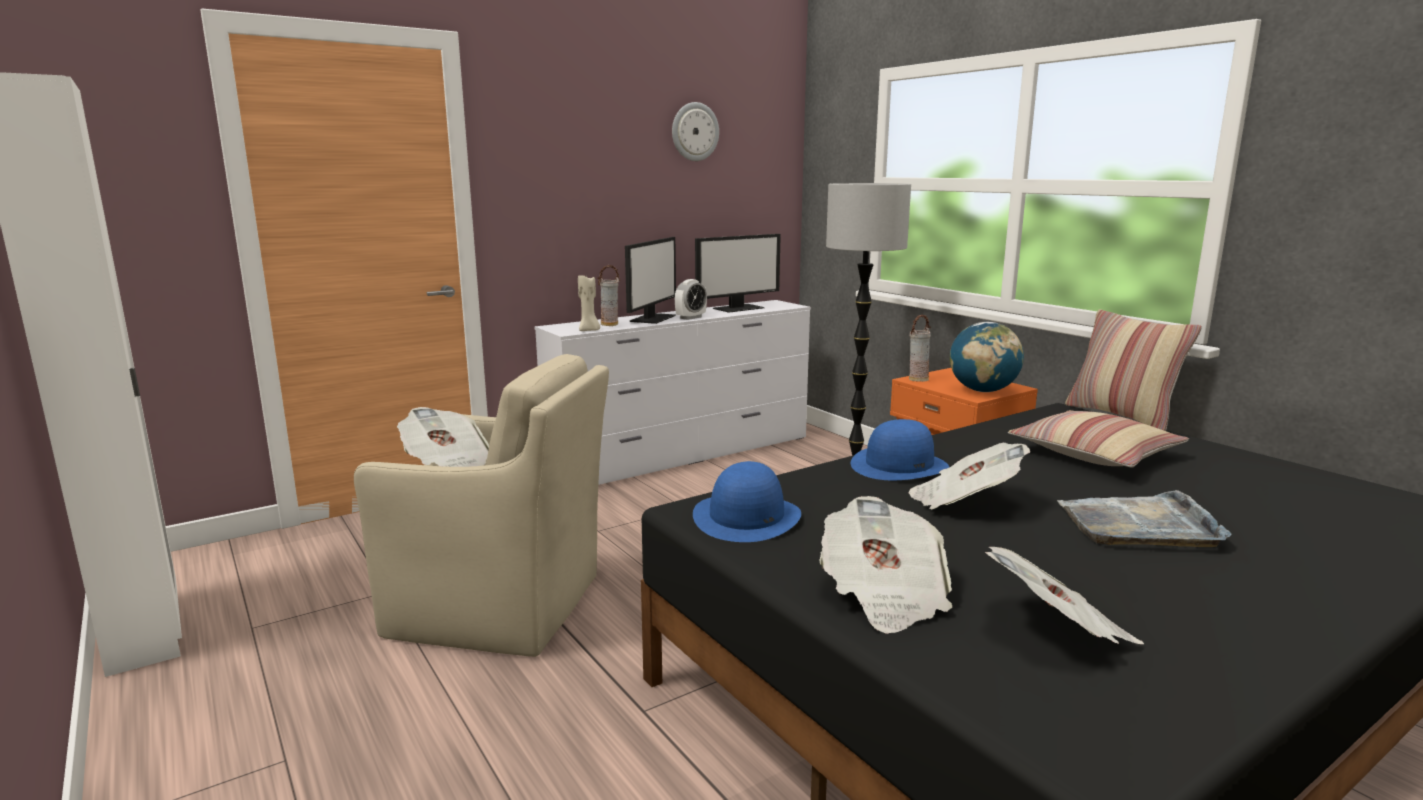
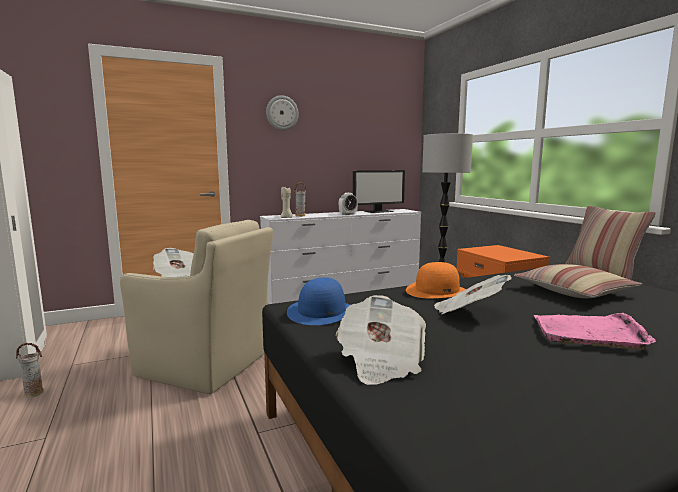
camera: 10 degrees right, 5 degrees down
monitor [625,237,676,324] -> none
wall clock [672,102,719,161] -> wall clock moved to [266,95,299,130]
blue hat [851,419,949,480] -> orange hat [406,262,466,298]
vase [909,314,931,382] -> vase moved to [16,343,44,398]
globe [950,322,1024,392] -> none
newspaper [985,547,1144,644] -> none
grey tray [1057,490,1232,547] -> pink tray [534,313,656,350]

